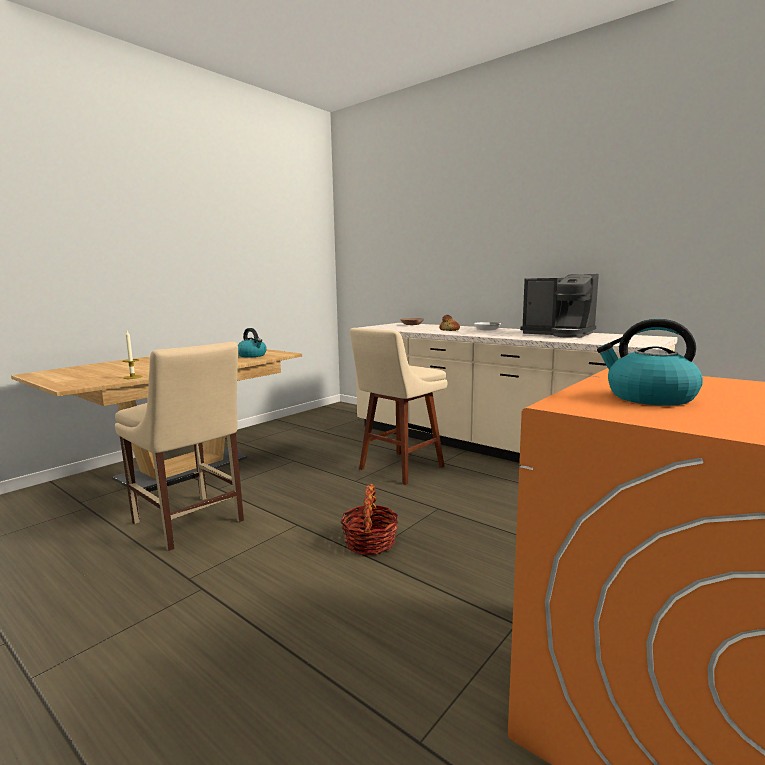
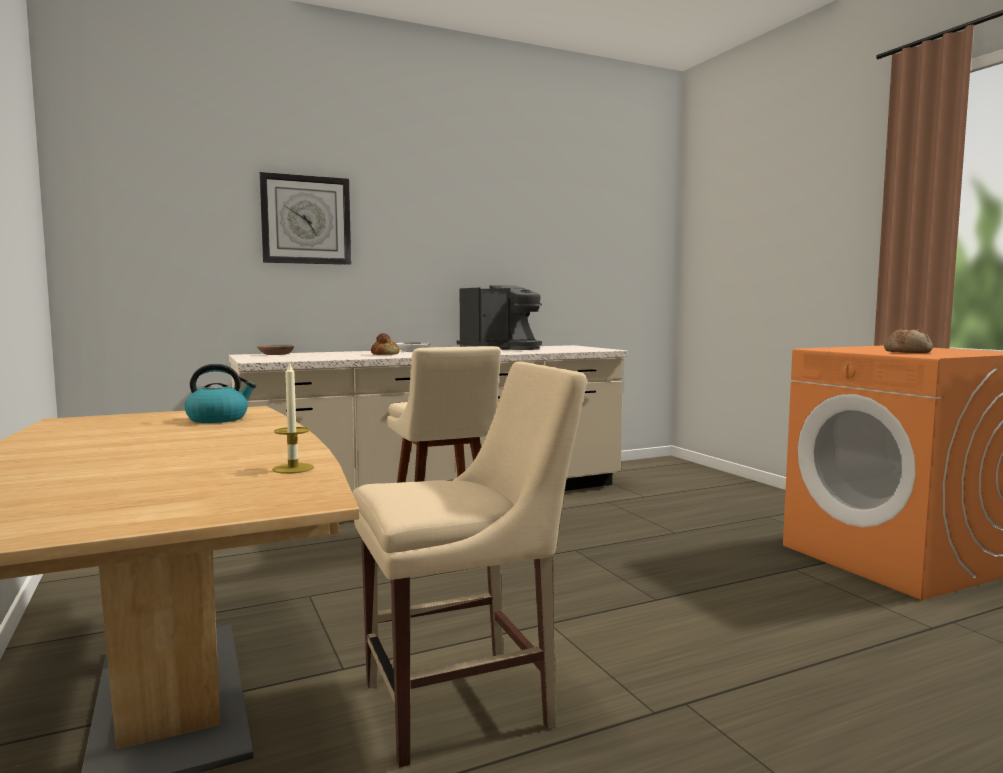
camera: 65 degrees left, 5 degrees down
basket [341,484,398,555] -> none
kettle [597,319,703,406] -> bread [884,329,933,353]
none -> wall clock [260,172,351,265]

